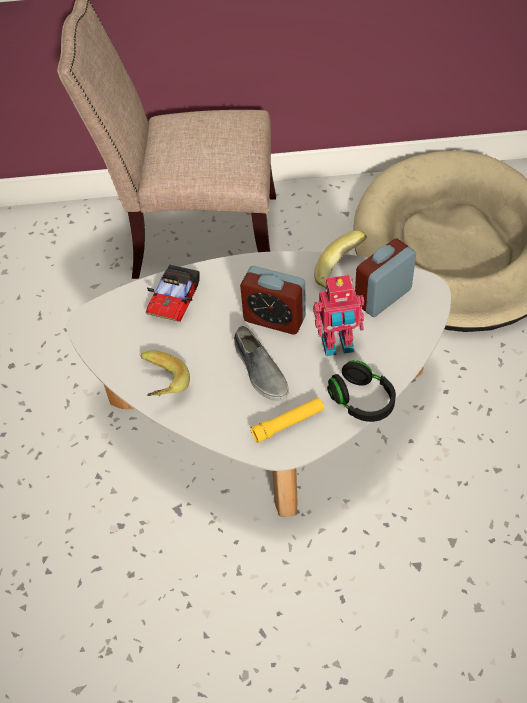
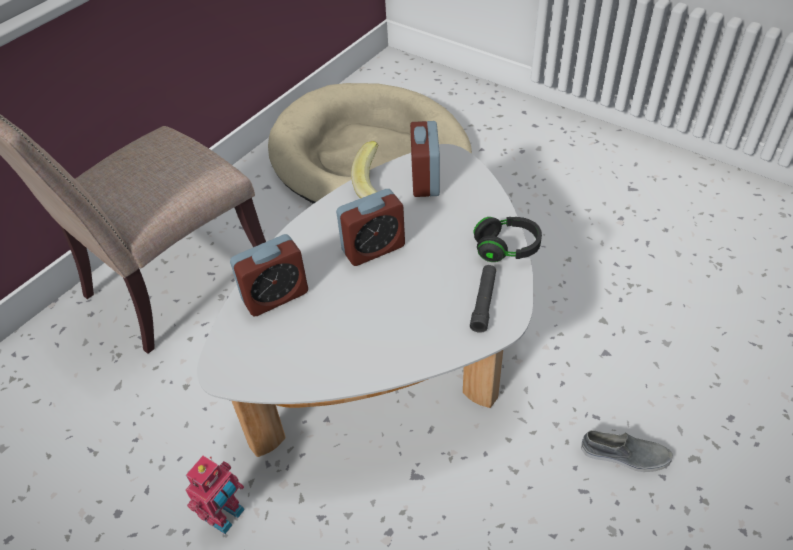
camera: 50 degrees left, 5 degrees down
banana [140,350,190,396] -> none
toy car [146,265,200,322] -> alarm clock [230,234,308,317]
grey shoe [234,325,289,401] -> grey shoe moved to [581,430,673,472]
yellow flashlight [250,398,324,443] -> black flashlight [470,265,496,333]
toy robot [313,275,364,356] -> toy robot moved to [186,456,245,534]

